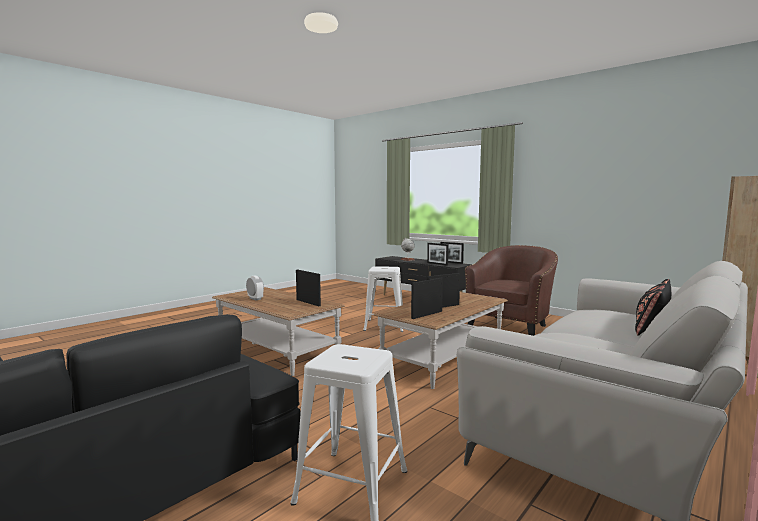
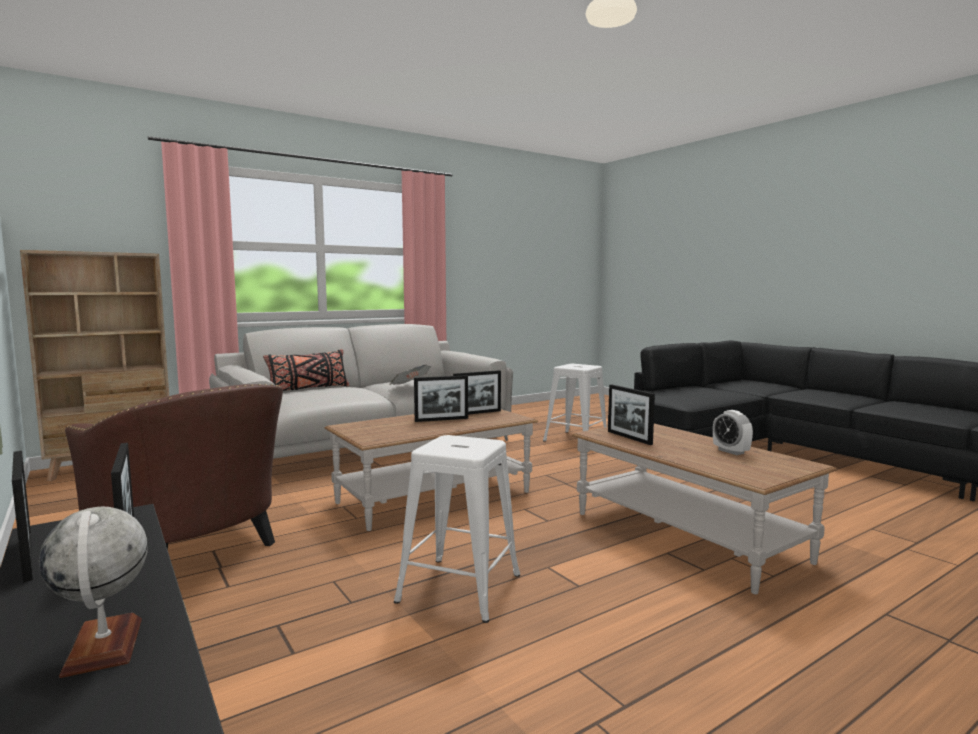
camera: 165 degrees left, 0 degrees up
brown armchair [465,245,558,336] -> brown armchair turned 105 degrees counterclockwise [65,384,283,550]
none -> newspaper [389,365,431,385]

